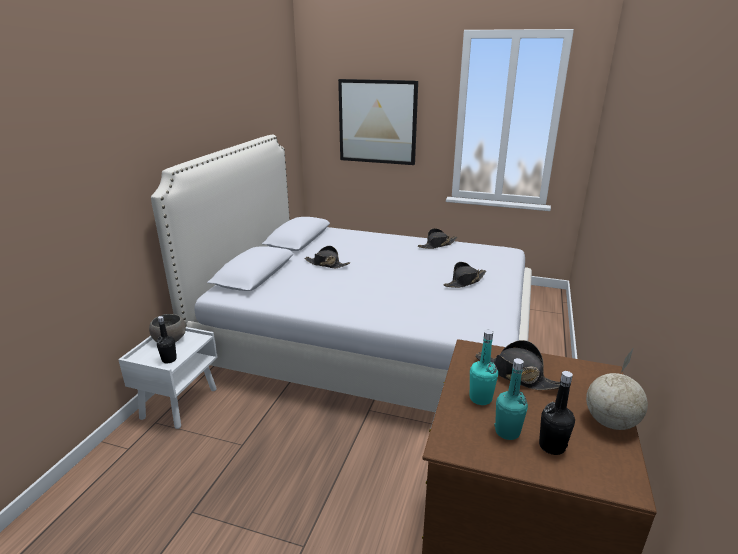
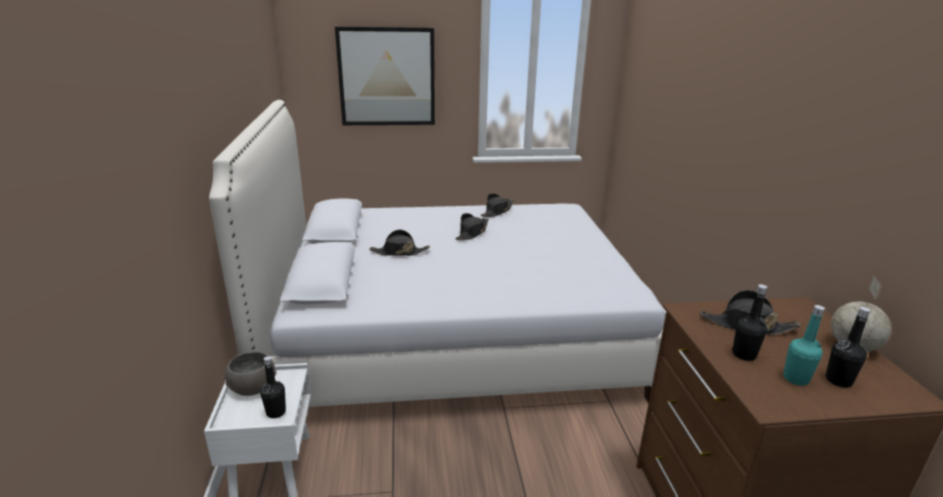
camera: 25 degrees left, 0 degrees up
black hat [443,262,486,288] -> black hat moved to [455,213,489,240]
turquoise bottle [470,330,498,405] -> black bottle [732,284,768,361]

